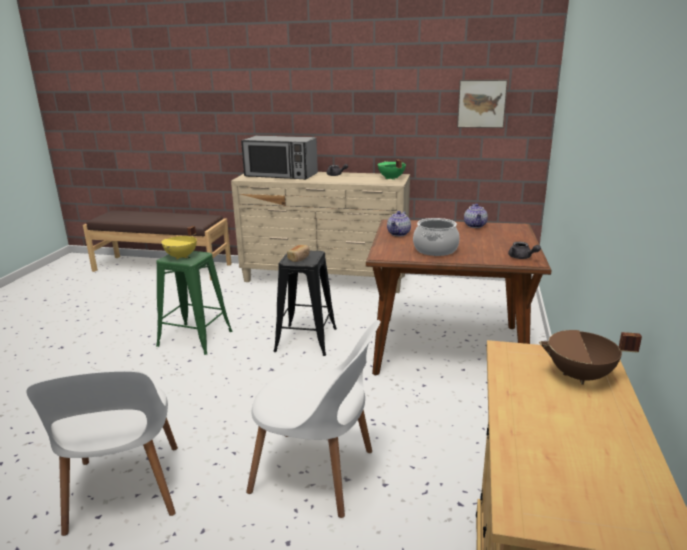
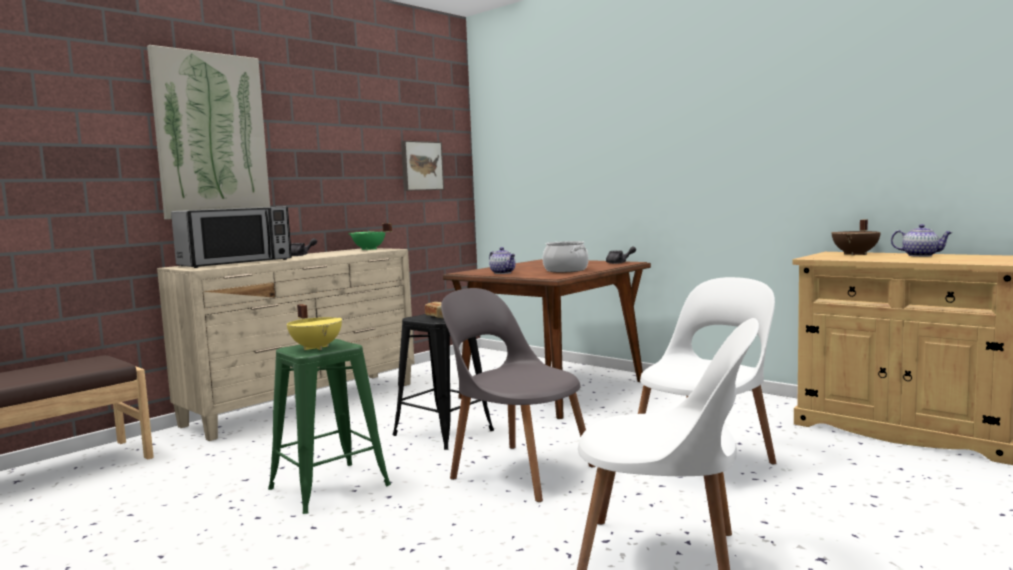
camera: 60 degrees left, 15 degrees down
teapot [464,204,488,228] -> teapot moved to [891,224,953,257]
none -> picture [147,45,270,220]
none -> grey chair [441,288,595,502]

